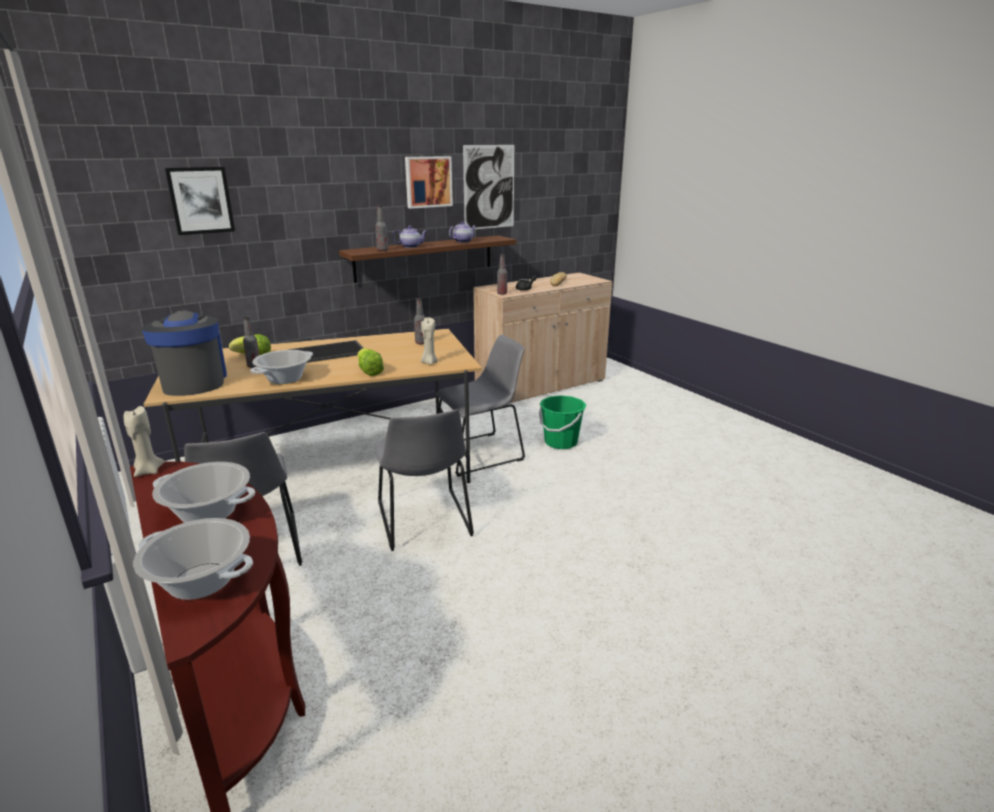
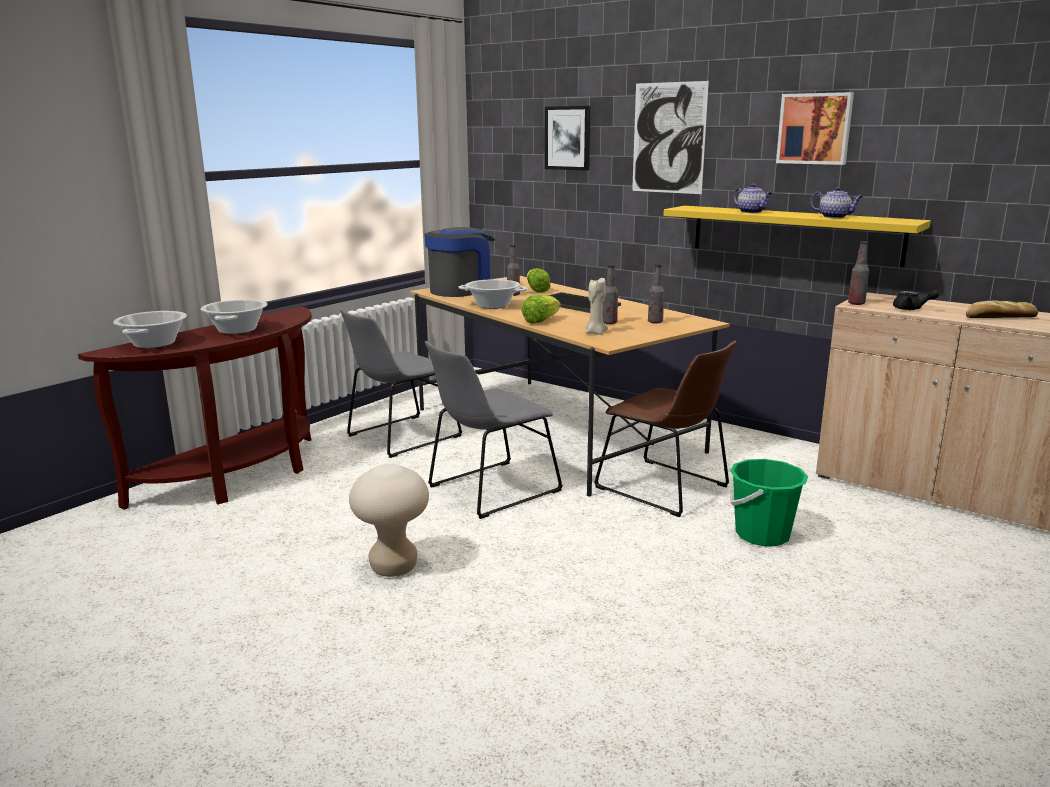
camera: 70 degrees right, 5 degrees down
beige candle [124,406,164,477] -> none
brown shelf [339,235,516,283] -> yellow shelf [663,206,931,267]
bottle [375,205,388,251] -> bottle moved to [603,265,618,324]
grey chair [436,335,525,477] -> brown chair [594,341,736,517]
picture [463,145,514,229] -> picture moved to [632,81,709,194]
none -> beige stool [349,464,429,577]

